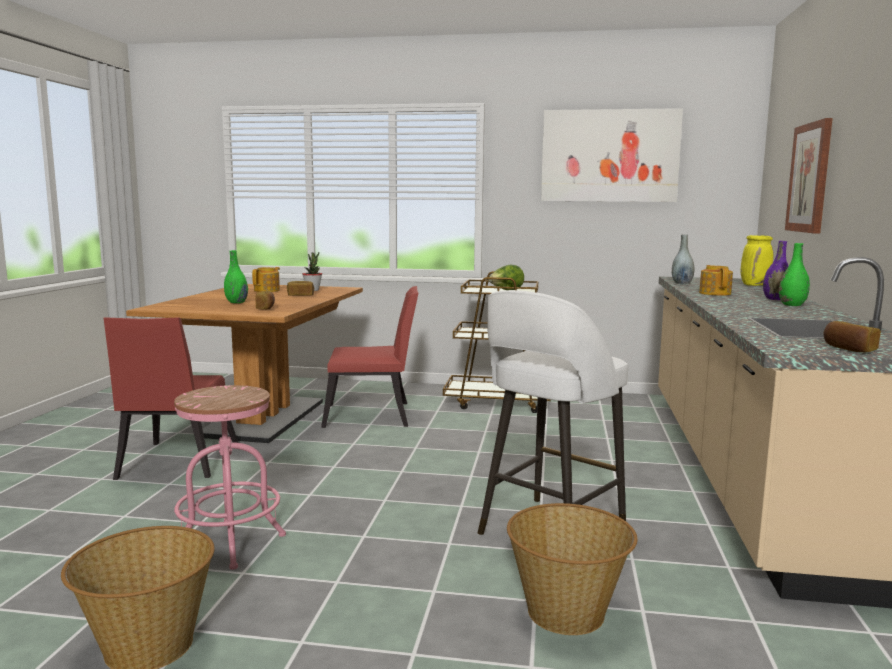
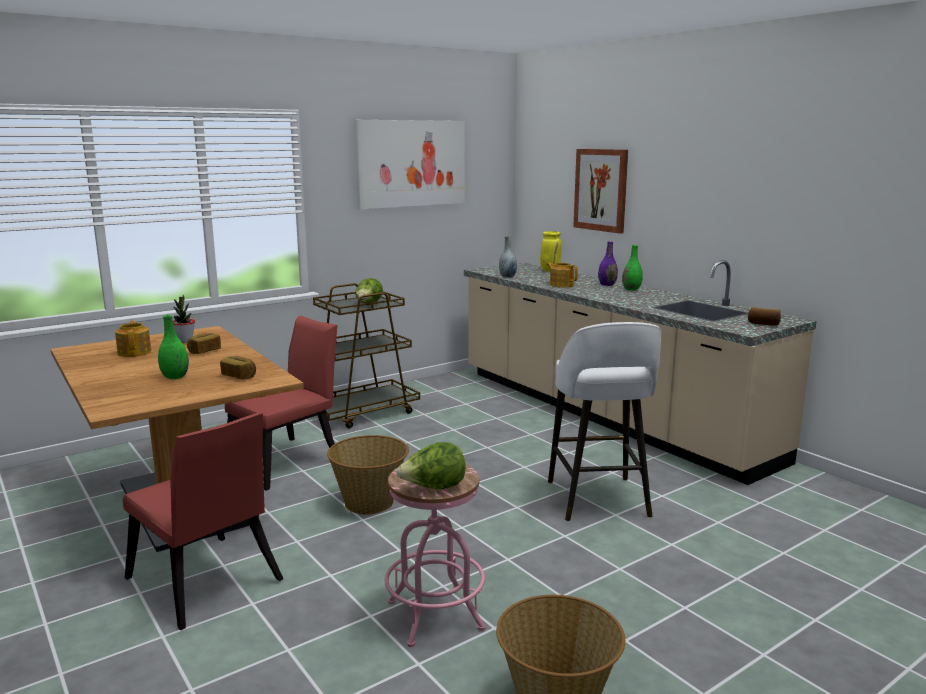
camera: 45 degrees left, 5 degrees up
basket [507,503,637,635] -> basket moved to [327,435,409,514]
none -> lettuce [396,442,466,489]

